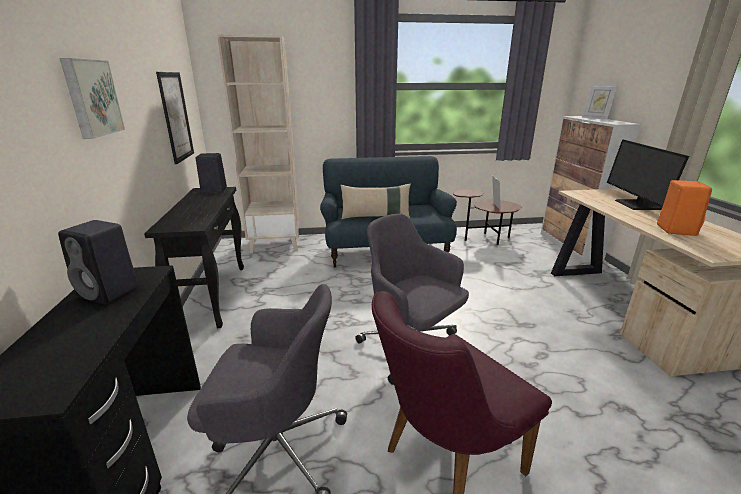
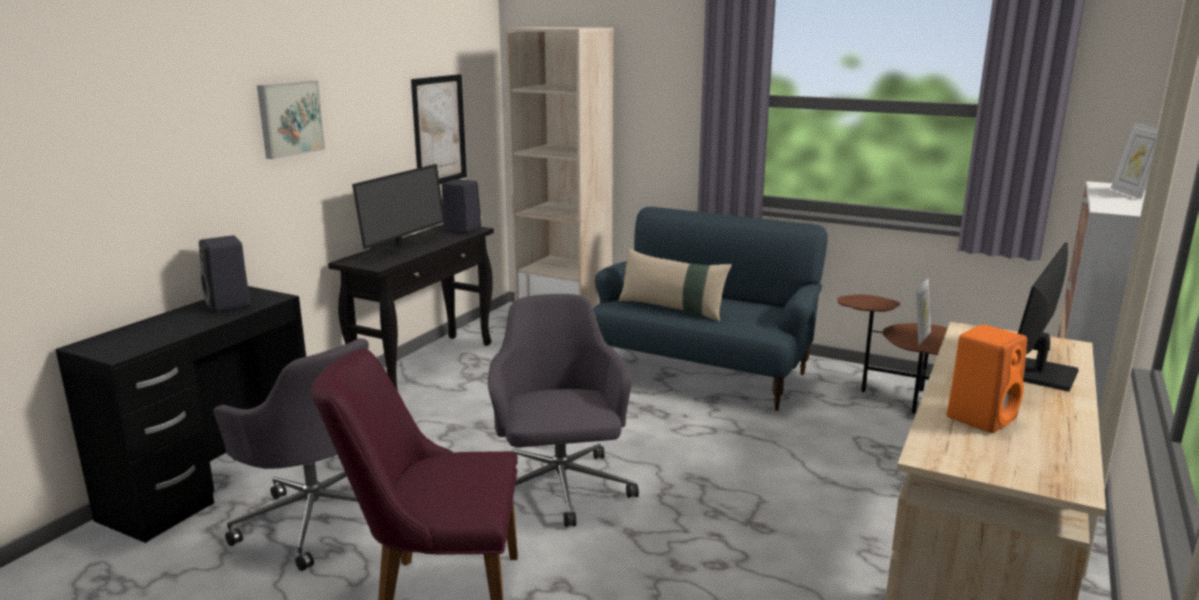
camera: 35 degrees right, 5 degrees down
none -> monitor [352,164,445,255]

